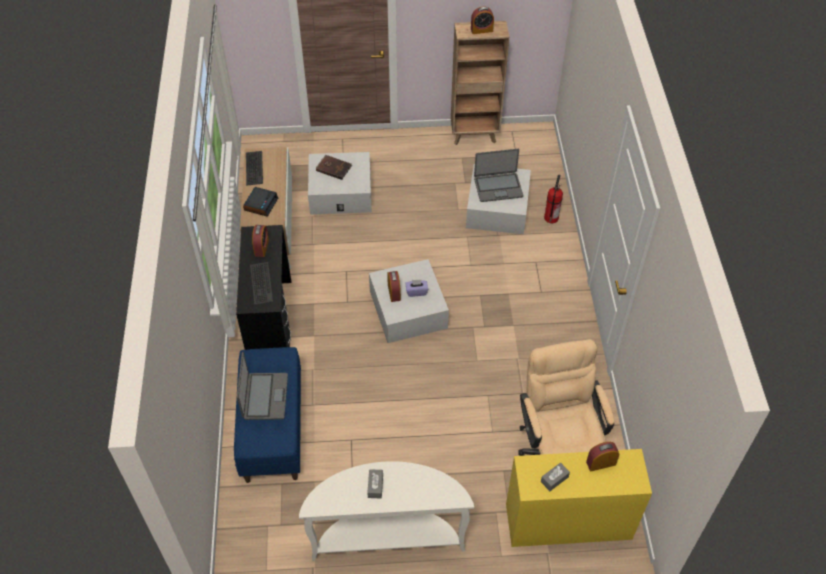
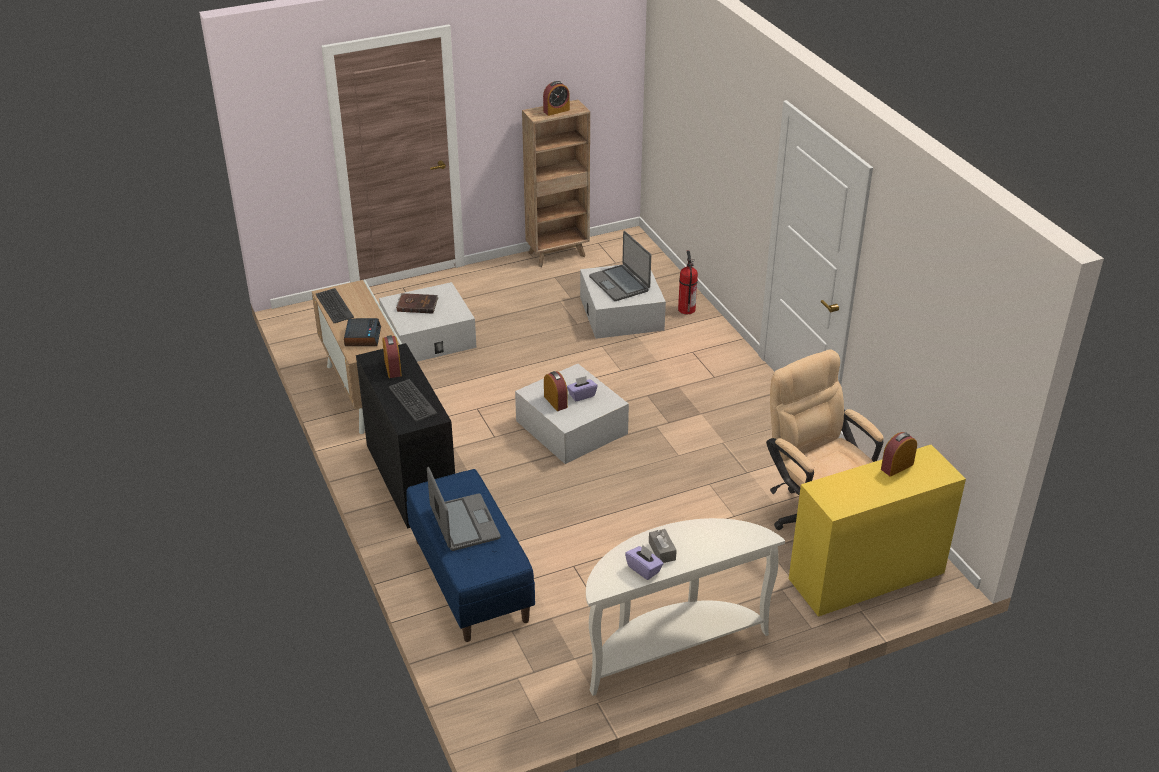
camera: 20 degrees left, 15 degrees down
laptop [474,149,523,202] -> laptop turned 90 degrees clockwise [589,231,651,301]
grey tissue box [541,463,570,491] -> none
none -> purple tissue box [625,545,664,580]

